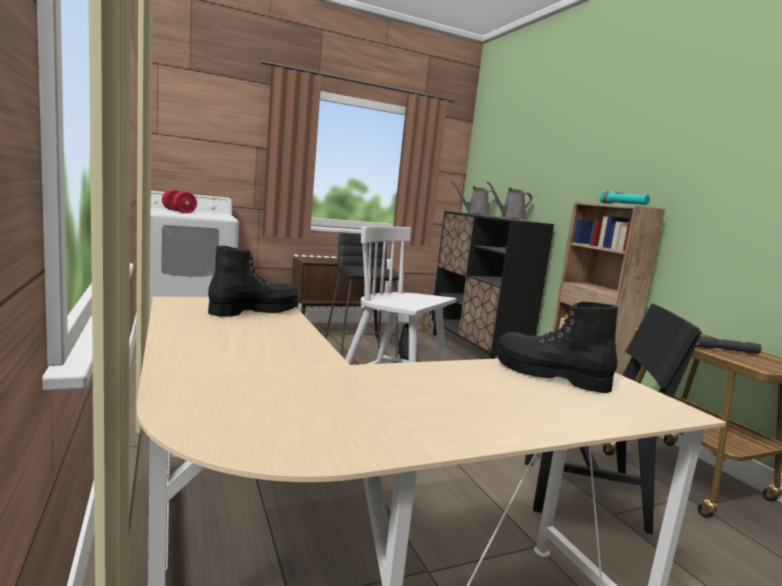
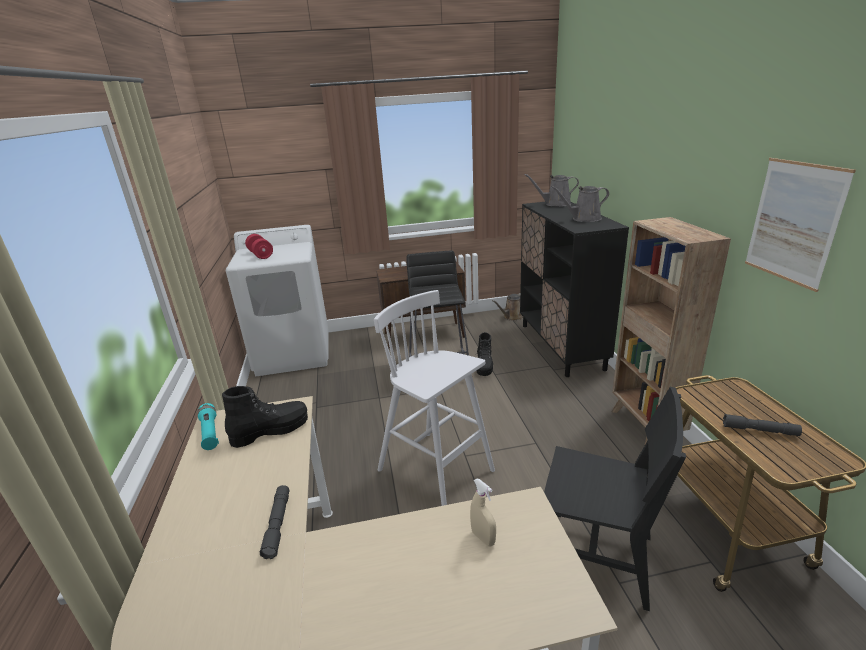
camera: 15 degrees right, 15 degrees up
black boot [498,302,618,393] -> beige spray bottle [470,479,496,546]
turquoise flashlight [600,191,650,206] -> turquoise flashlight moved to [198,403,219,450]
none -> grey flashlight [260,485,289,559]
none -> picture [745,158,856,292]

